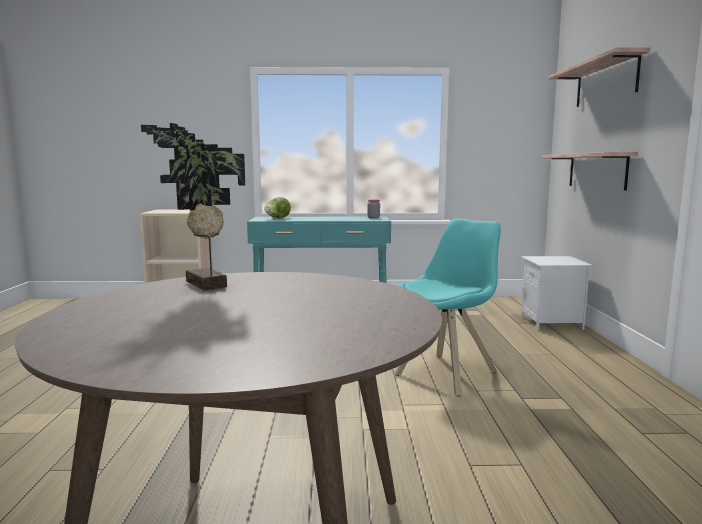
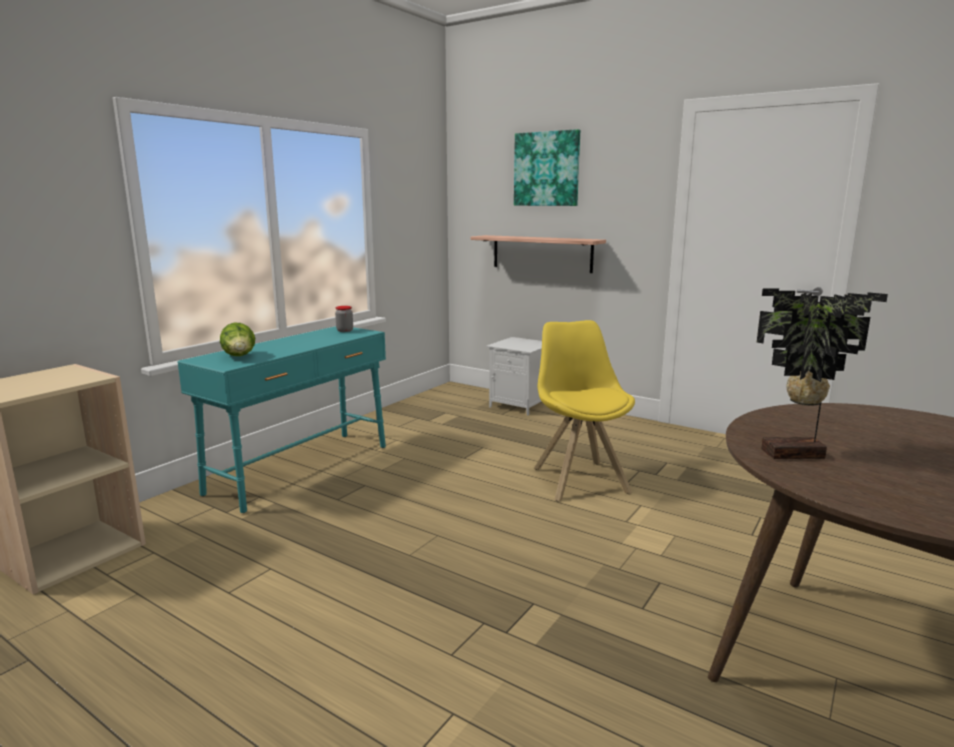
camera: 55 degrees left, 5 degrees up
turquoise chair [395,218,501,396] -> yellow chair [534,320,635,502]
shelf [548,47,650,107] -> picture [514,129,580,206]

